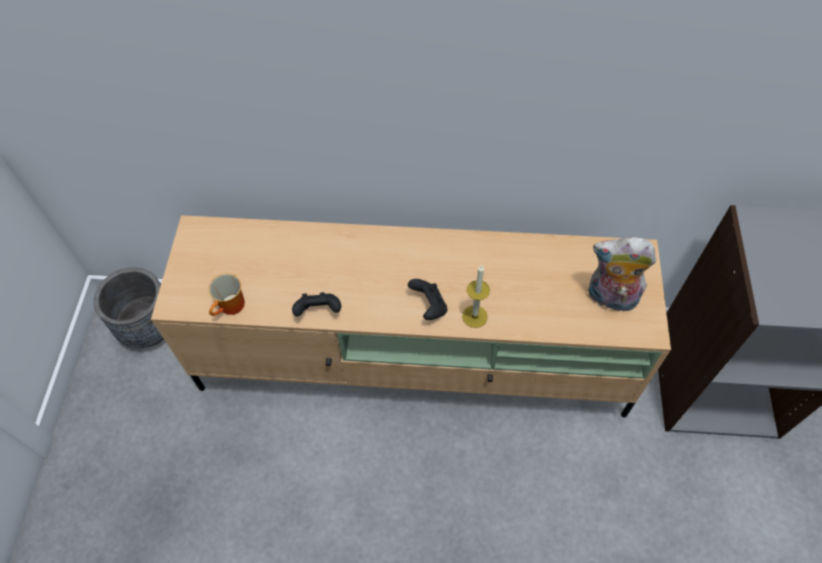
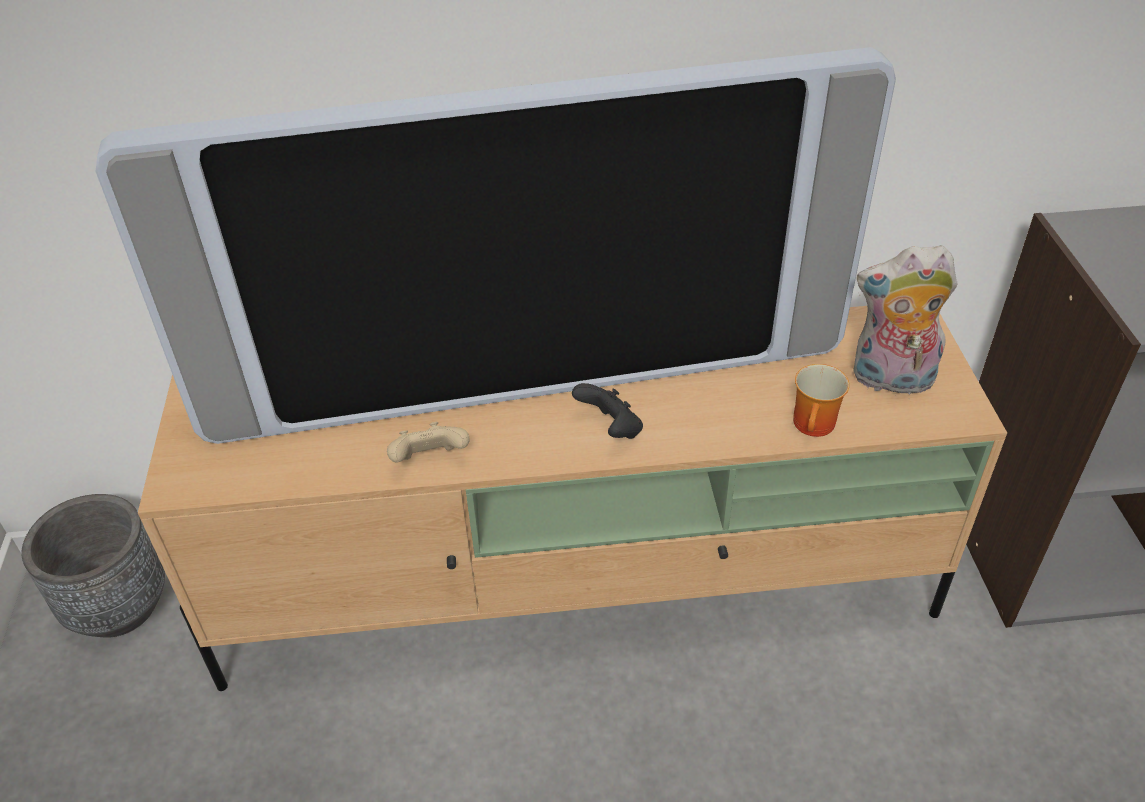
camera: 10 degrees left, 15 degrees down
mug [208,273,245,316] -> mug moved to [793,364,850,437]
black game controller [292,292,341,316] -> beige game controller [387,422,470,463]
candle [462,265,490,328] -> none
none -> television [95,47,896,444]

